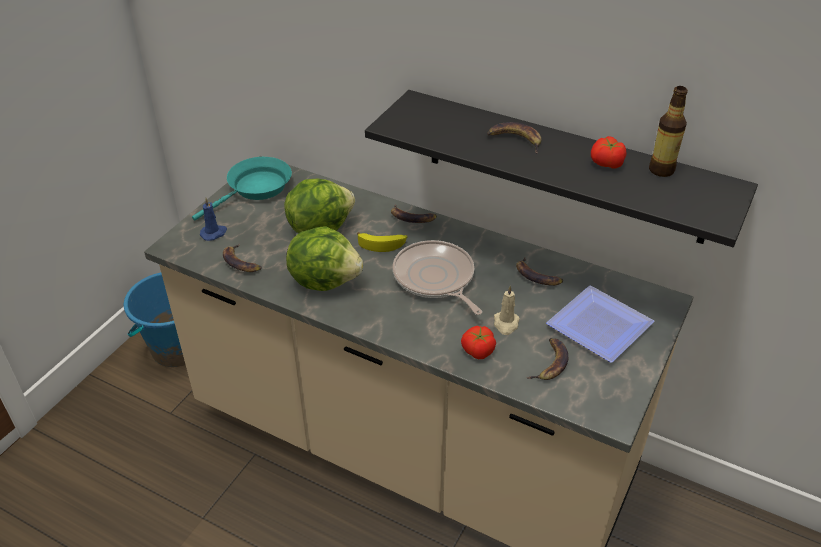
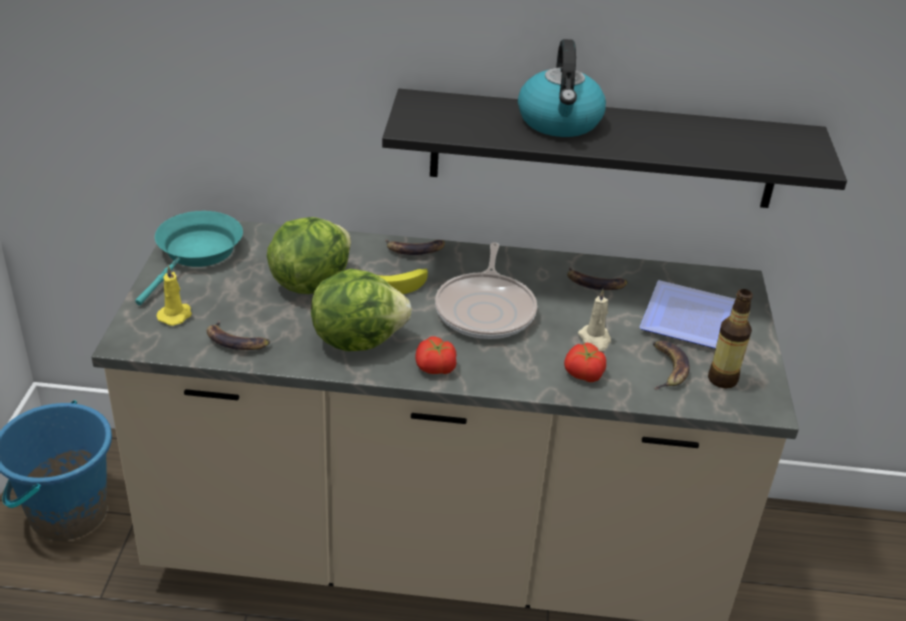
camera: 25 degrees left, 5 degrees down
blue candle [200,198,227,241] -> yellow candle [156,265,192,326]
frying pan [393,240,482,315] -> frying pan turned 120 degrees counterclockwise [435,242,537,339]
banana [487,122,542,153] -> kettle [518,39,606,137]
tomato [591,136,626,169] -> tomato moved to [415,337,456,374]
bottle [649,86,688,177] -> bottle moved to [708,289,753,388]

